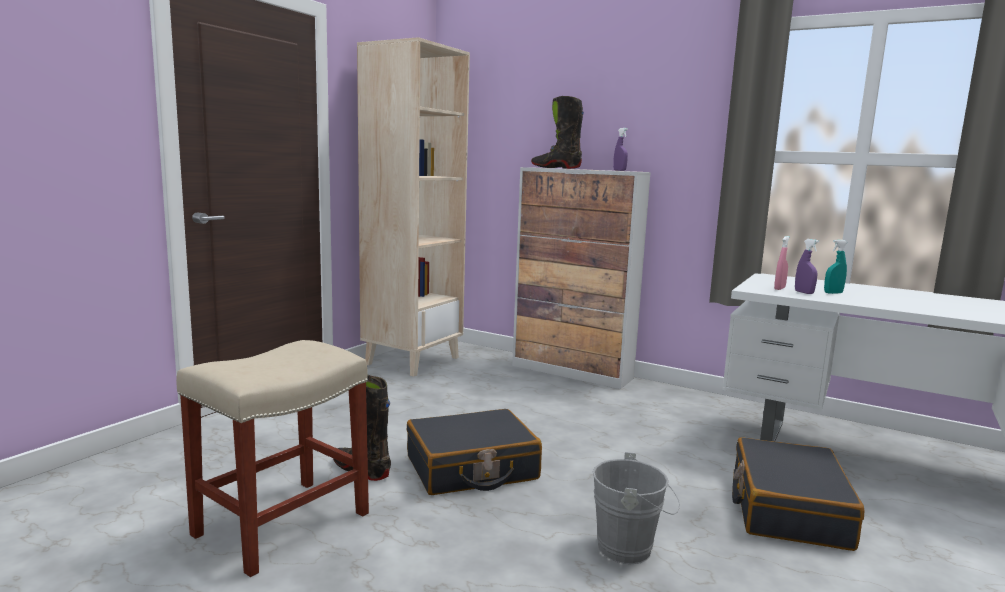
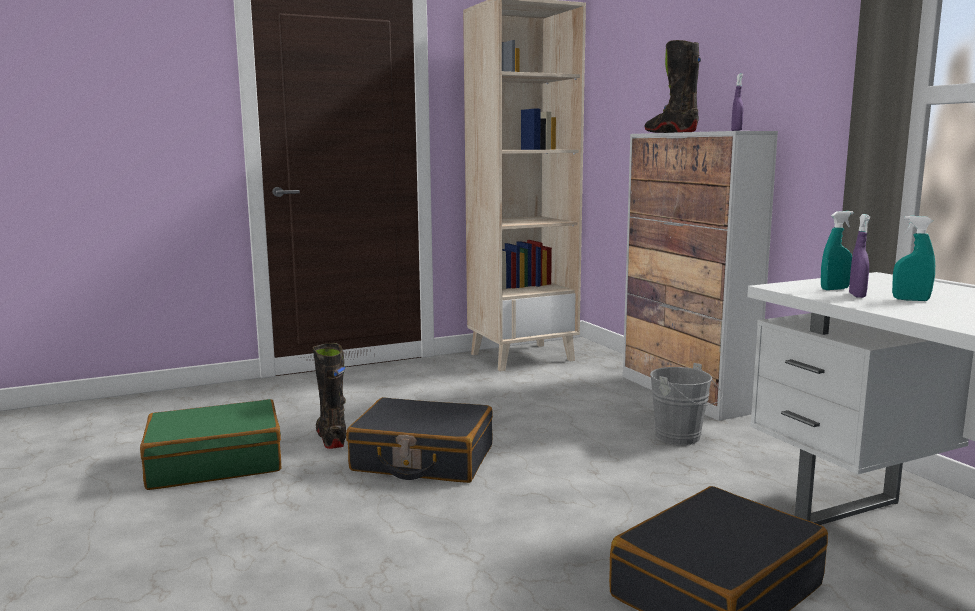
camera: 35 degrees right, 0 degrees up
beige stool [176,340,369,577] -> green suitcase [140,399,281,490]
grey bucket [593,452,680,564] -> grey bucket moved to [650,363,723,446]
pink spray bottle [774,236,790,290] -> turquoise spray bottle [821,211,853,290]

